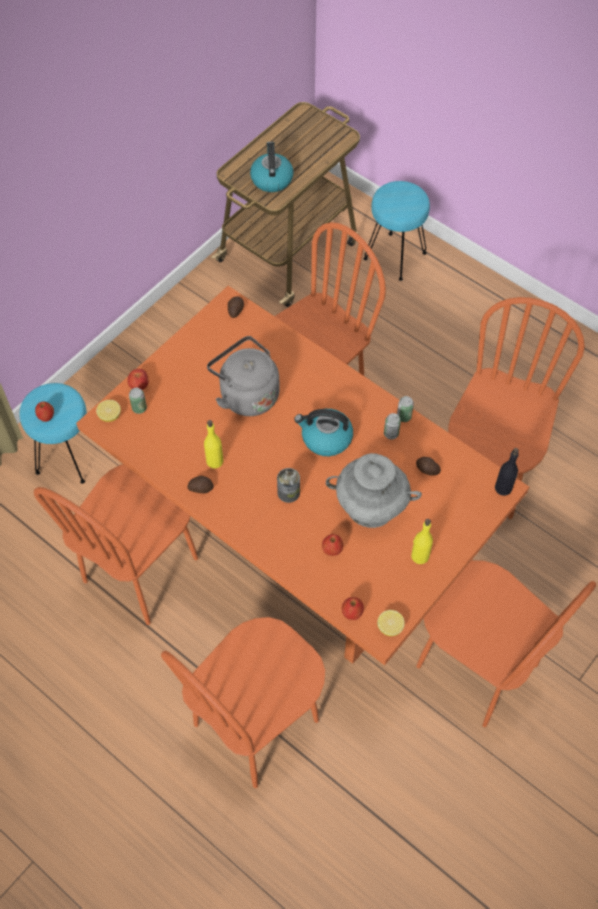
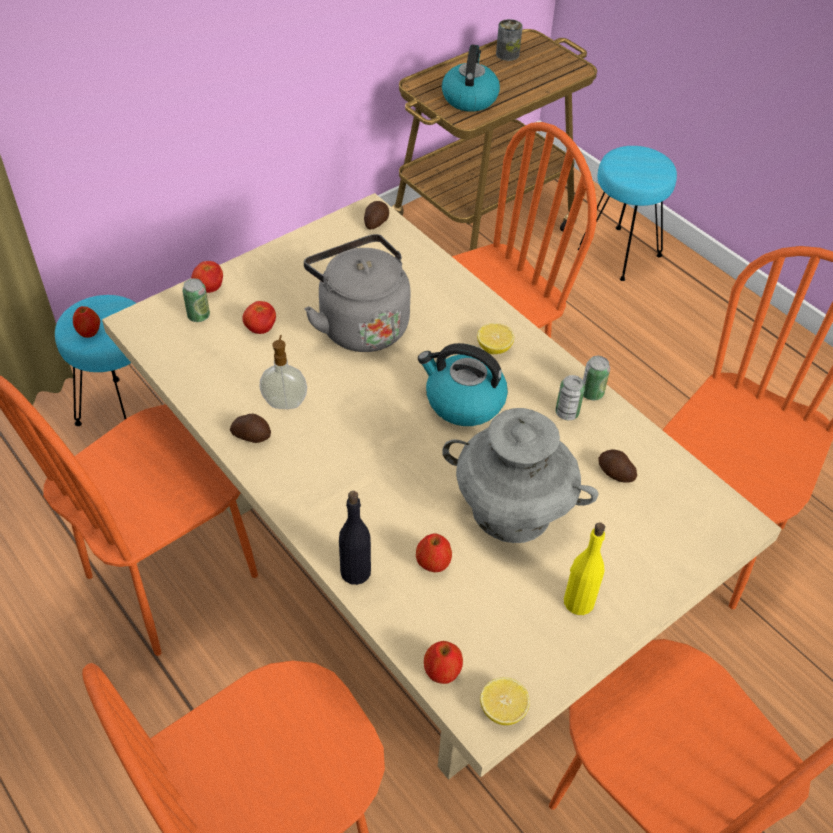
camera: 10 degrees right, 10 degrees down
orange dining table [76,286,529,665] -> beige dining table [102,193,782,779]
lemon [96,400,121,422] -> lemon moved to [477,323,514,354]
yellow bottle [204,420,223,468] -> soap dispenser [260,335,307,409]
can [277,468,300,503] -> can moved to [496,19,523,61]
black bottle [495,448,519,496] -> black bottle moved to [339,491,371,585]
none -> tomato [242,301,276,334]

